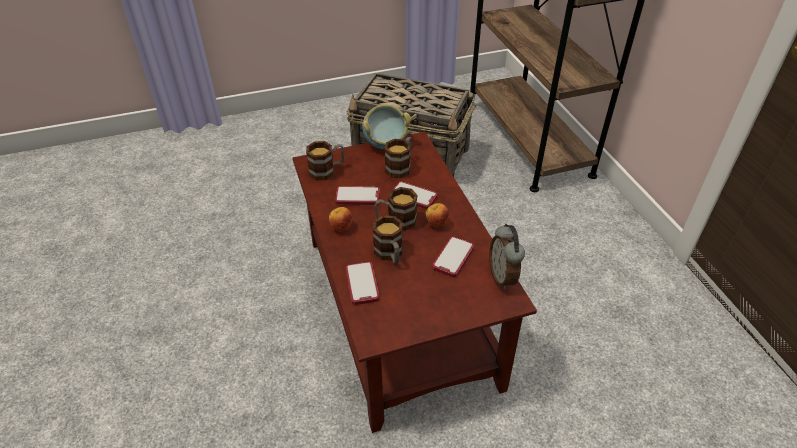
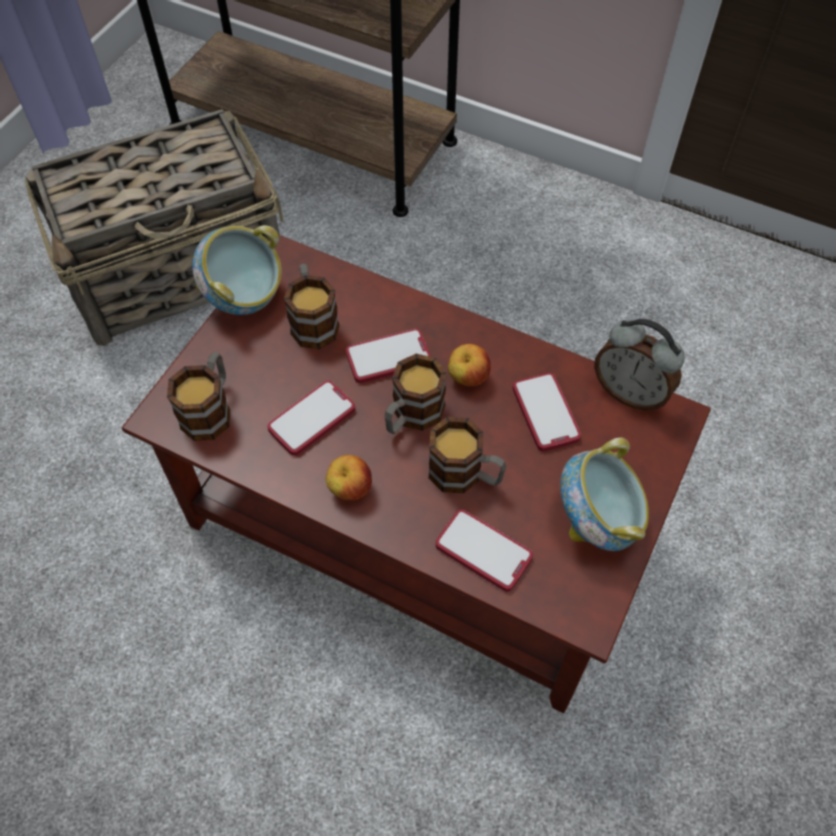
camera: 45 degrees left, 15 degrees up
none -> bowl [560,437,649,551]

